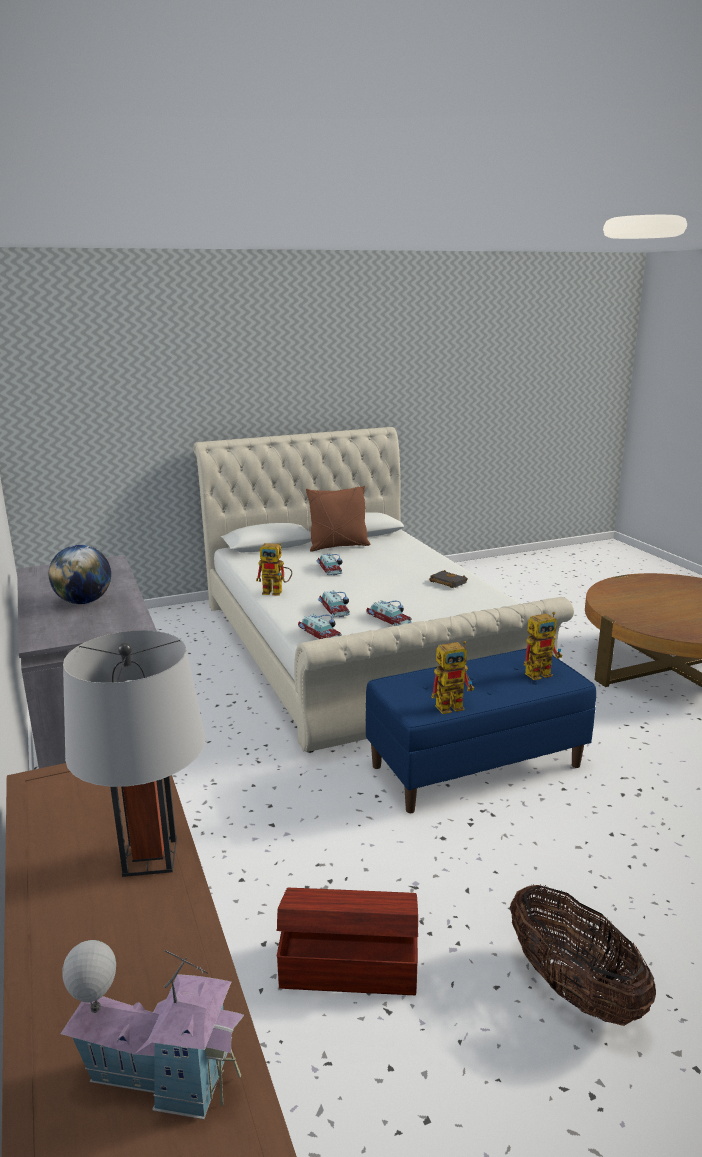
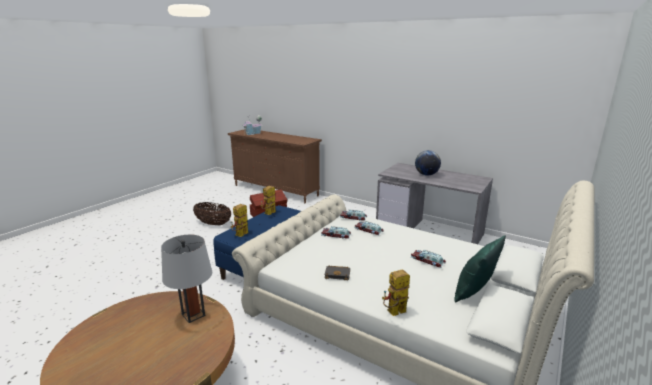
camera: 145 degrees right, 0 degrees up
grey table lamp [63,630,206,877] -> grey table lamp moved to [161,235,212,323]
toy robot [256,543,292,596] -> toy robot moved to [382,269,410,316]
brown pillow [306,486,370,552] -> green pillow [454,235,506,302]

